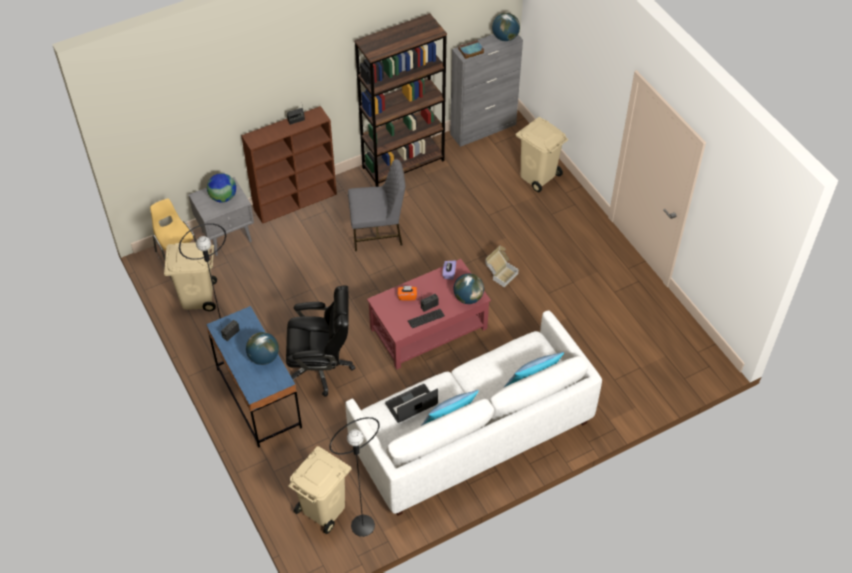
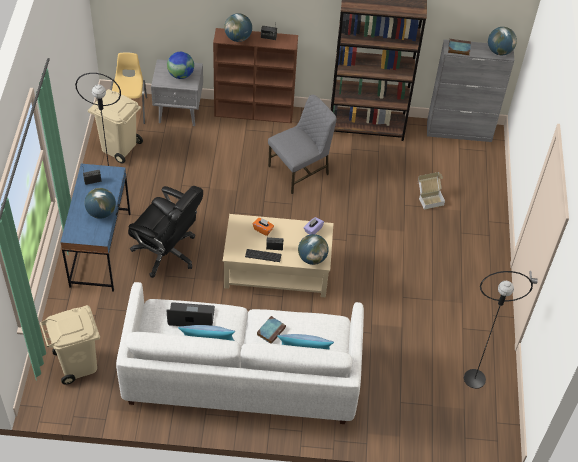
camera: 30 degrees right, 0 degrees up
black floor lamp [329,417,380,537] -> black floor lamp moved to [464,271,533,389]
grey chair [348,159,405,251] -> grey chair turned 60 degrees counterclockwise [268,95,336,194]
red coffee table [367,259,491,370] -> beige coffee table [223,214,334,298]
cardboard box [485,246,519,288] -> cardboard box moved to [417,172,445,210]
beige trash can [515,117,568,192] -> none
none -> globe [224,13,252,42]
none -> book [257,316,286,344]

